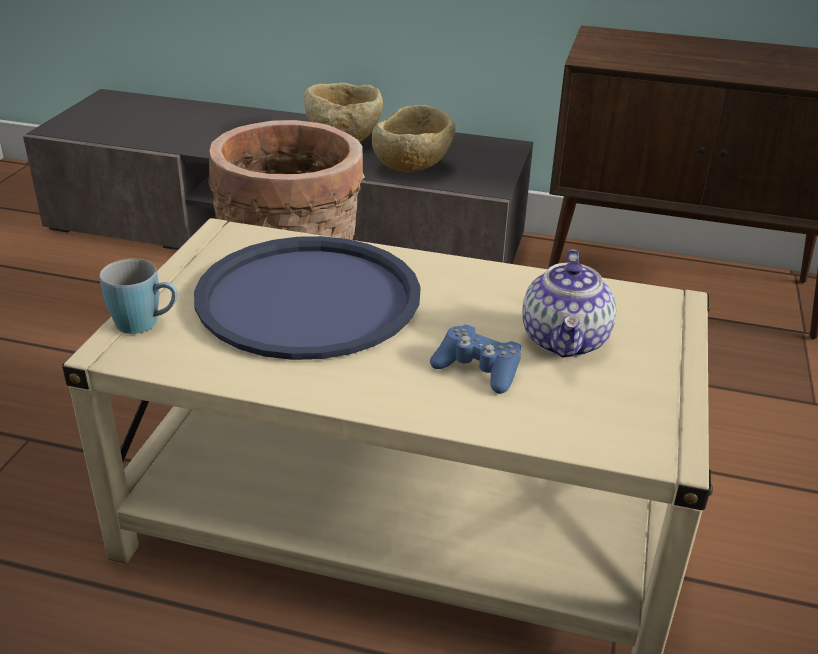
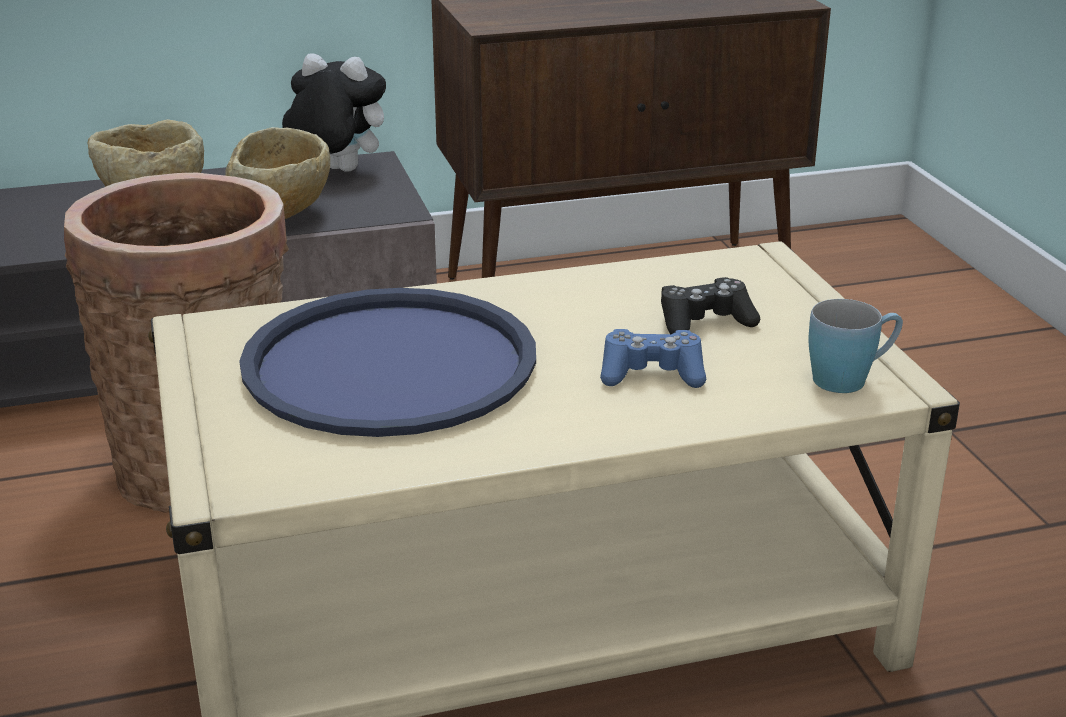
camera: 30 degrees left, 5 degrees down
blue mug [100,259,177,334] -> blue mug moved to [809,299,903,393]
teapot [522,249,616,358] -> black game controller [661,277,760,334]
none -> plush toy [282,53,386,172]

